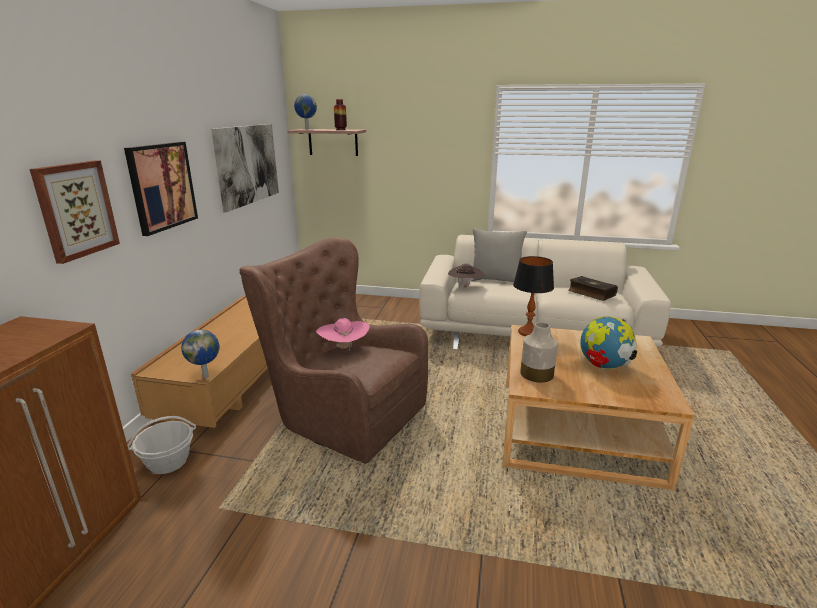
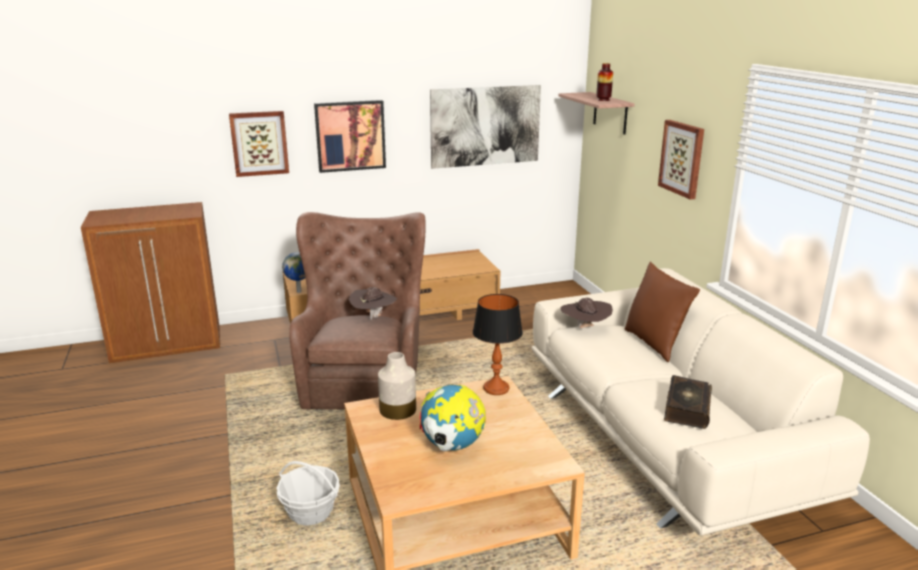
camera: 60 degrees right, 0 degrees up
basket [127,416,196,474] -> basket moved to [277,461,340,526]
globe [294,95,317,130] -> none
pink hat [316,318,370,351] -> brown hat [349,287,397,320]
grey pillow [471,228,527,282] -> brown pillow [625,261,700,362]
none -> picture [658,120,704,200]

